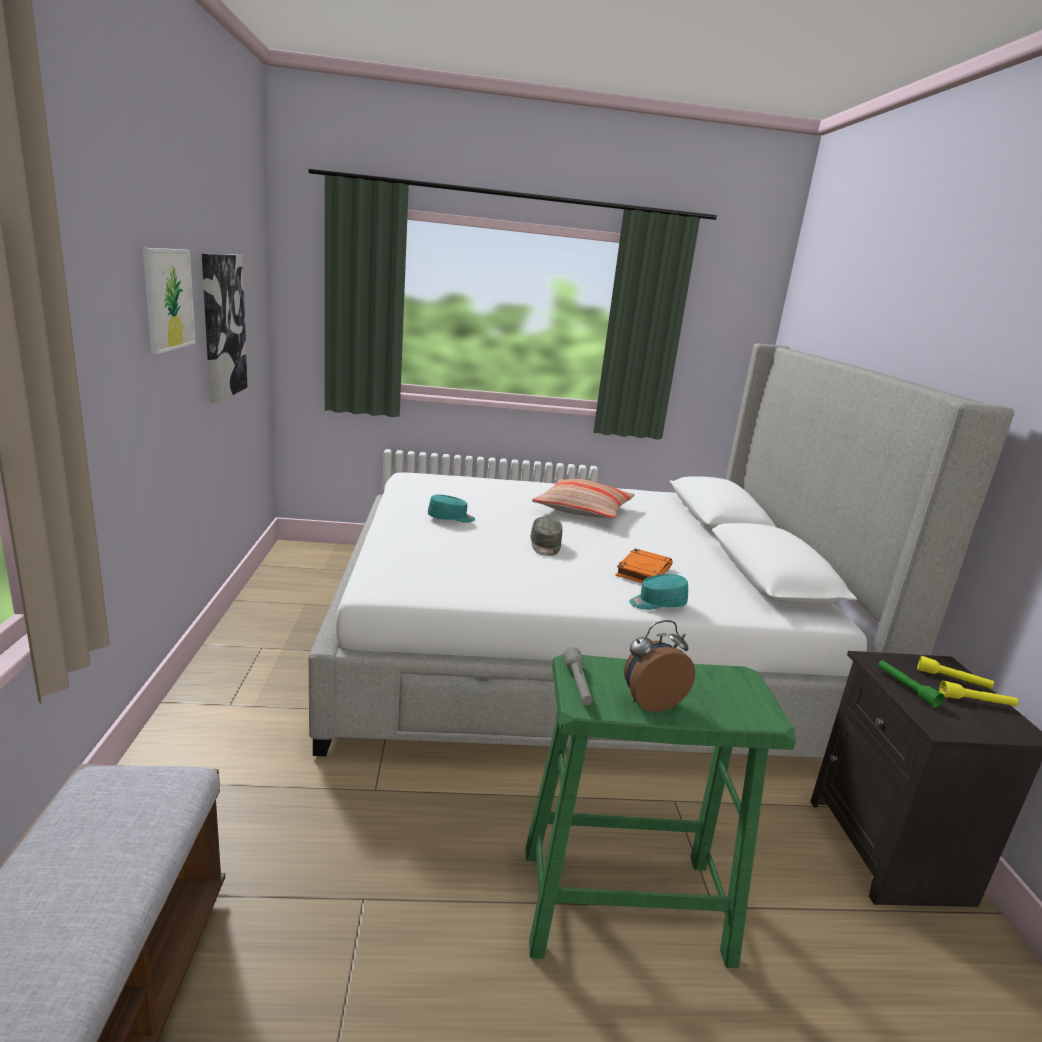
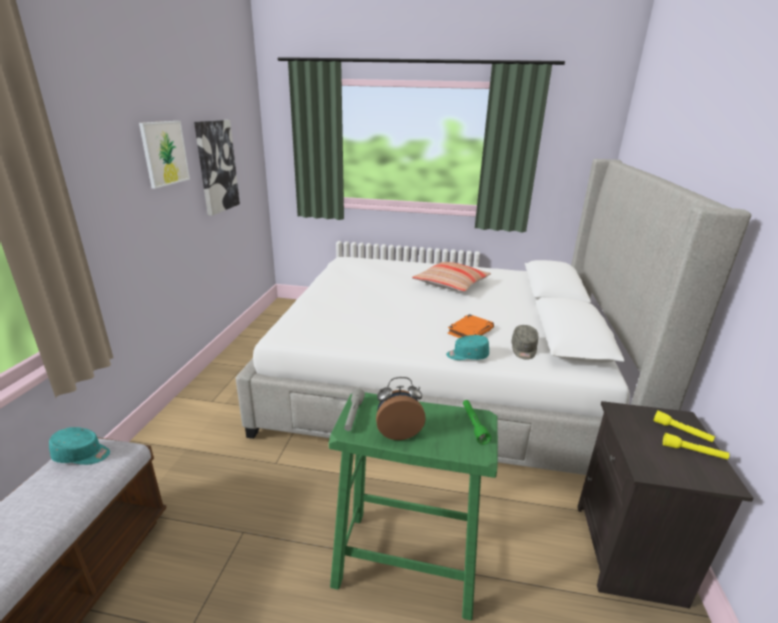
camera: 15 degrees right, 5 degrees up
turquoise cap [428,495,475,523] -> turquoise cap moved to [49,427,110,465]
grey cap [530,517,562,556] -> grey cap moved to [511,325,538,360]
green flashlight [878,660,944,708] -> green flashlight moved to [463,400,491,445]

